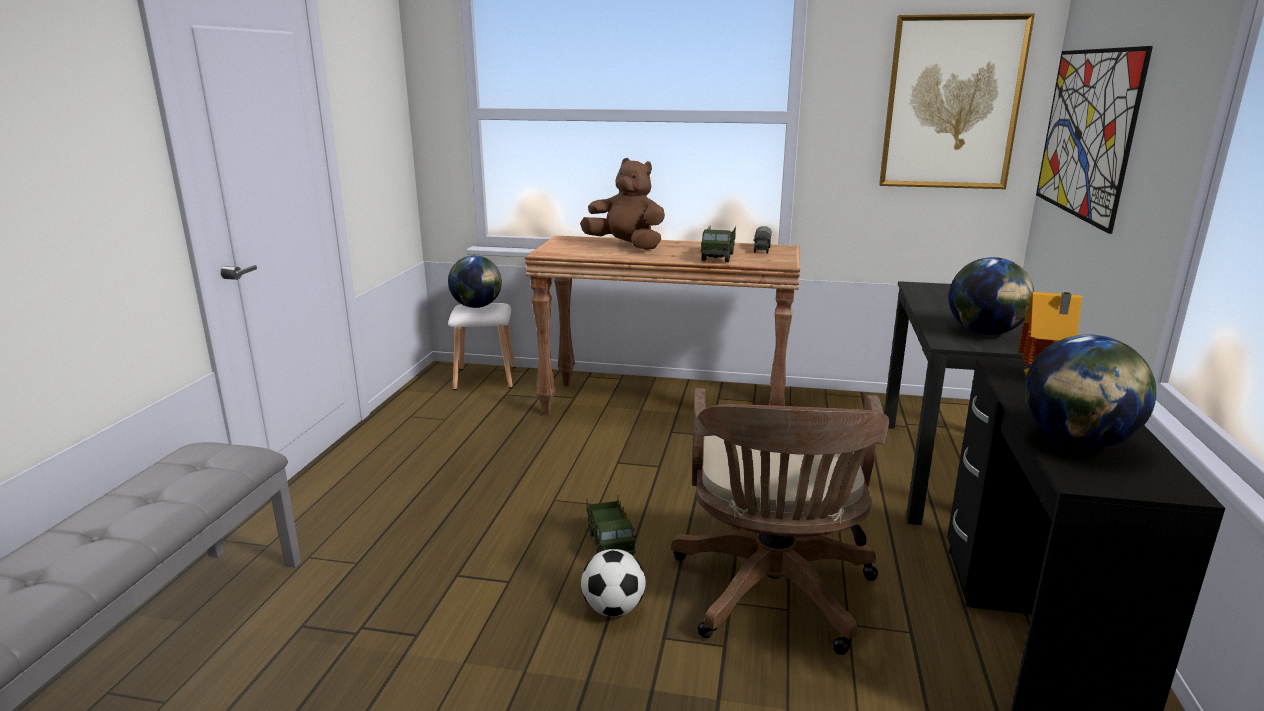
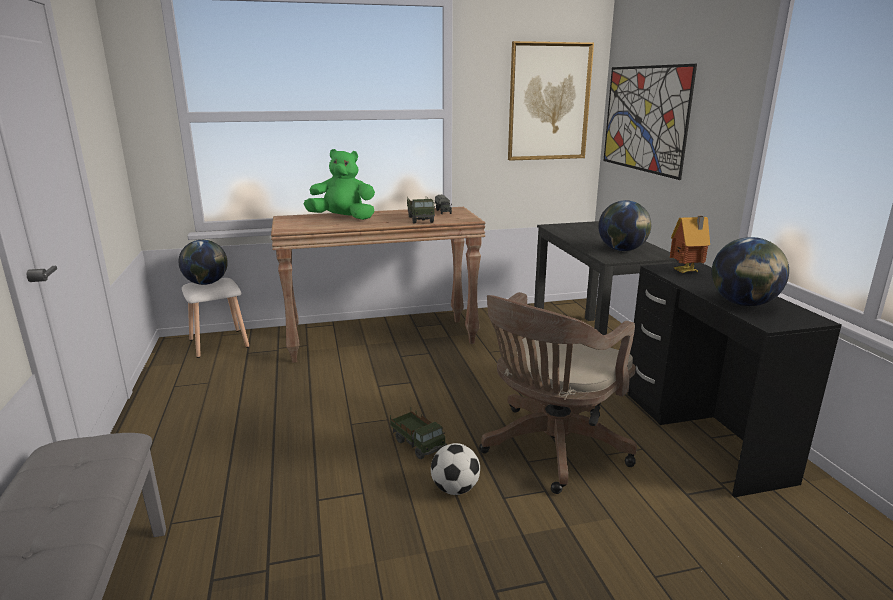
camera: 25 degrees left, 0 degrees up
brown plush toy [580,158,665,250] -> green plush toy [303,149,375,220]
brown office chair [671,388,889,655] -> brown office chair turned 60 degrees clockwise [479,292,637,494]

